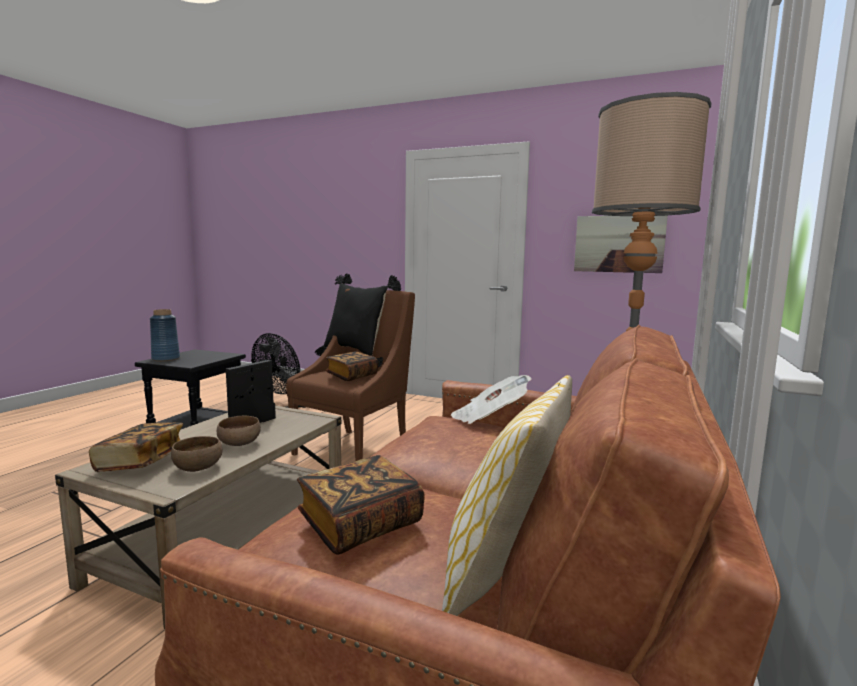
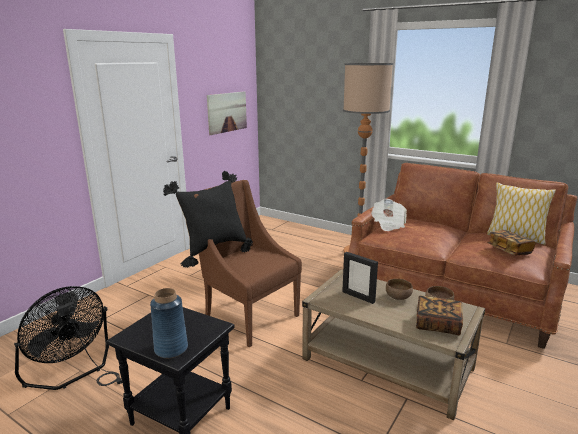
camera: 80 degrees left, 10 degrees up
book [326,352,378,381] -> none

